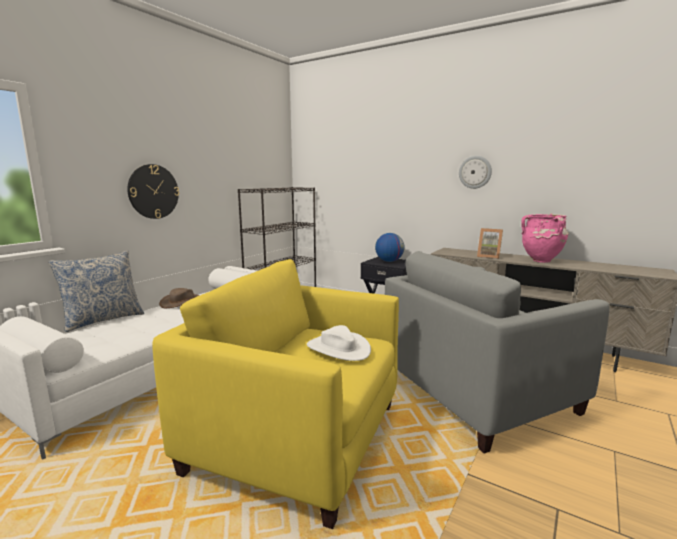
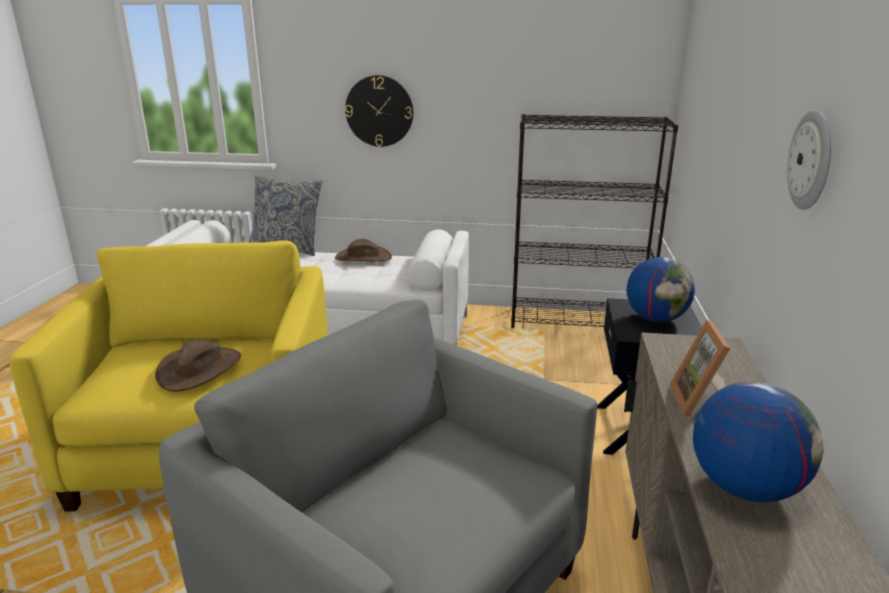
camera: 65 degrees right, 10 degrees up
white hat [307,325,371,361] -> brown hat [155,339,241,392]
pink vase [521,213,569,263] -> globe [693,381,824,502]

